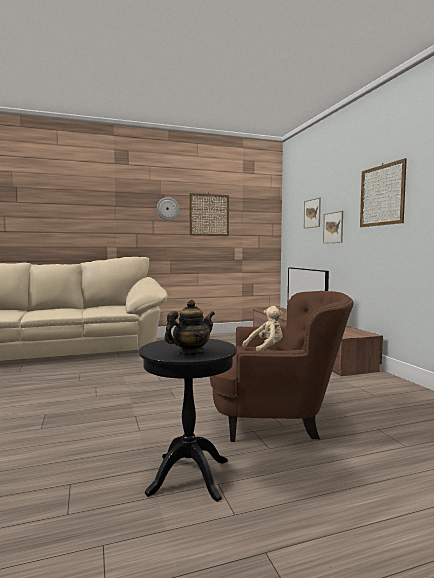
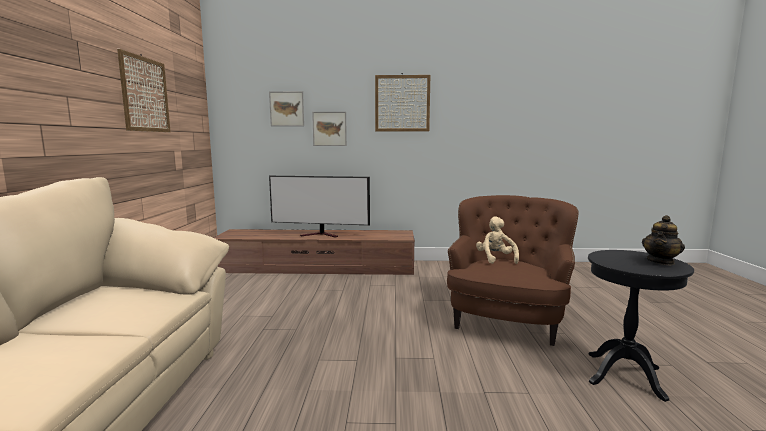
camera: 70 degrees left, 5 degrees up
wall clock [157,197,179,221] -> none
teapot [164,300,215,355] -> teapot turned 120 degrees counterclockwise [642,215,685,266]

